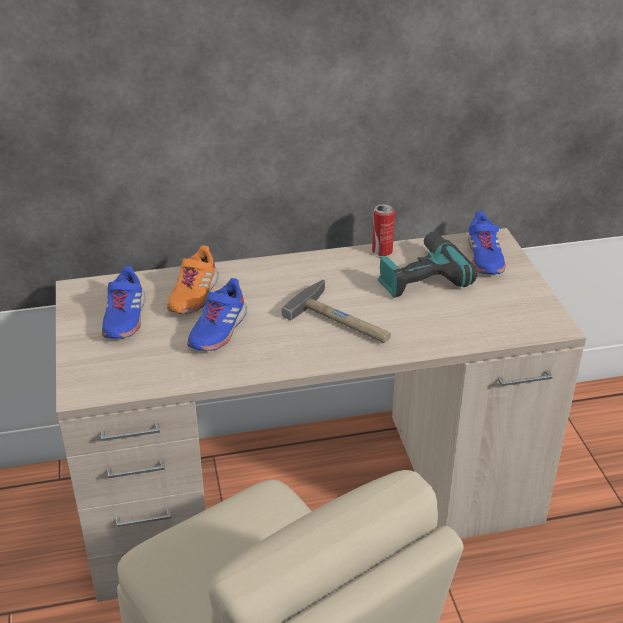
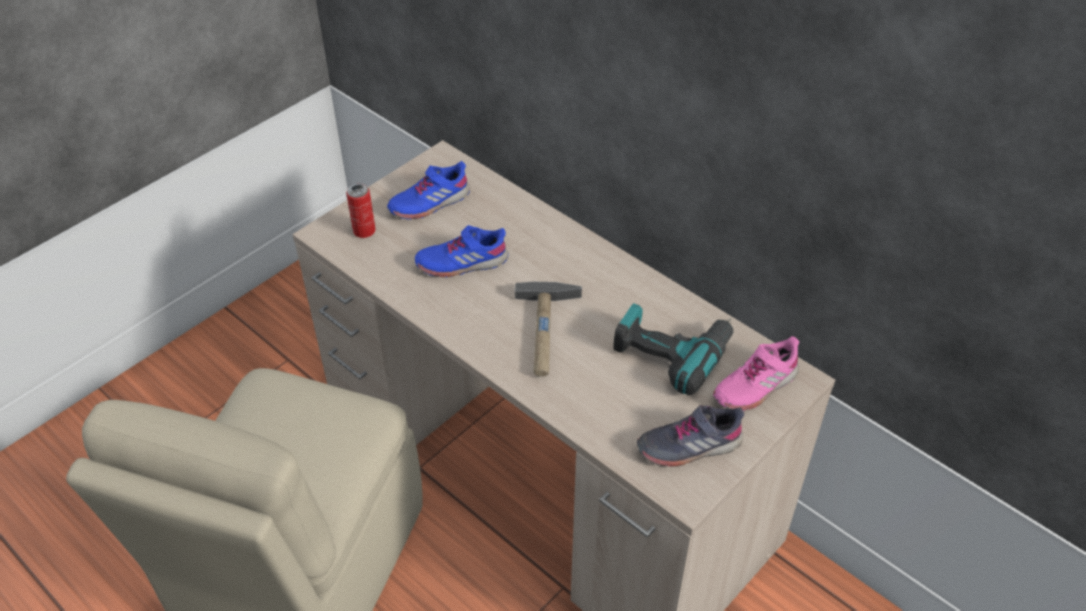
camera: 55 degrees right, 10 degrees up
orange shoe [167,245,218,314] -> none
can [372,204,395,256] -> can moved to [346,183,375,238]
blue shoe [468,211,505,274] -> pink shoe [713,336,799,411]
none -> grey shoe [637,405,744,467]

